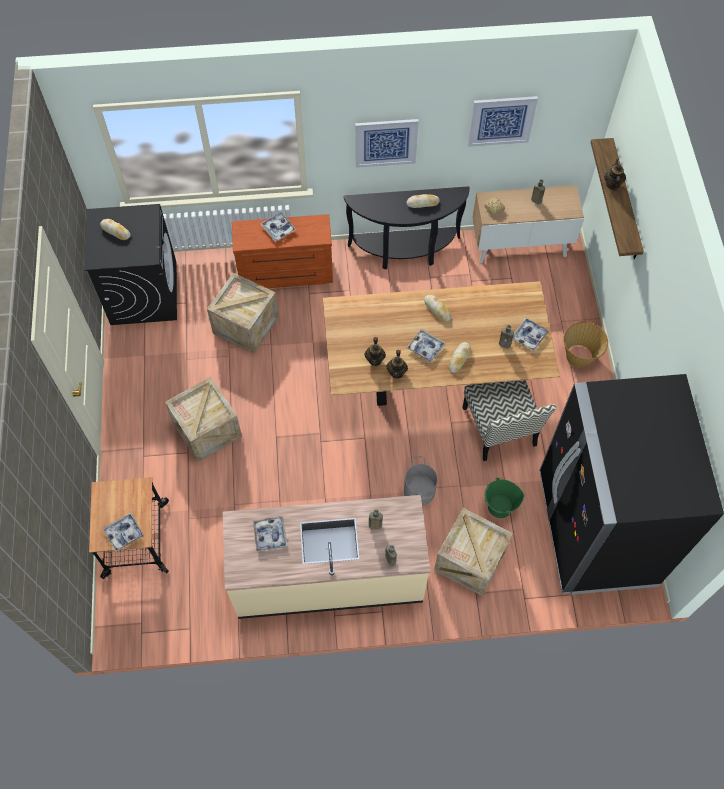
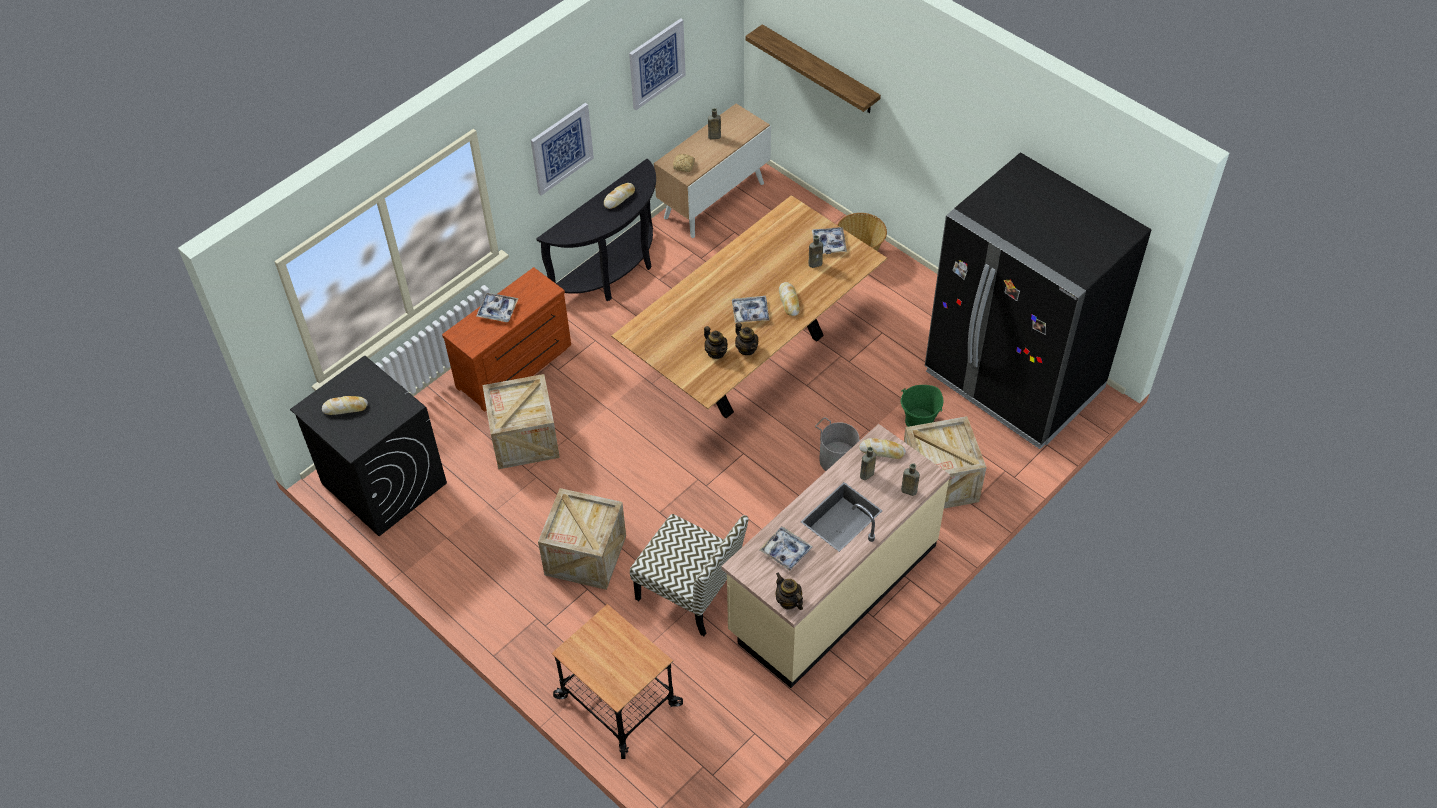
camera: 40 degrees left, 10 degrees down
tray [103,512,144,552] -> none
bread [424,295,451,322] -> bread moved to [859,438,906,459]
chair [462,380,556,461] -> chair moved to [630,514,748,636]
teapot [604,159,626,191] -> teapot moved to [776,572,803,610]

